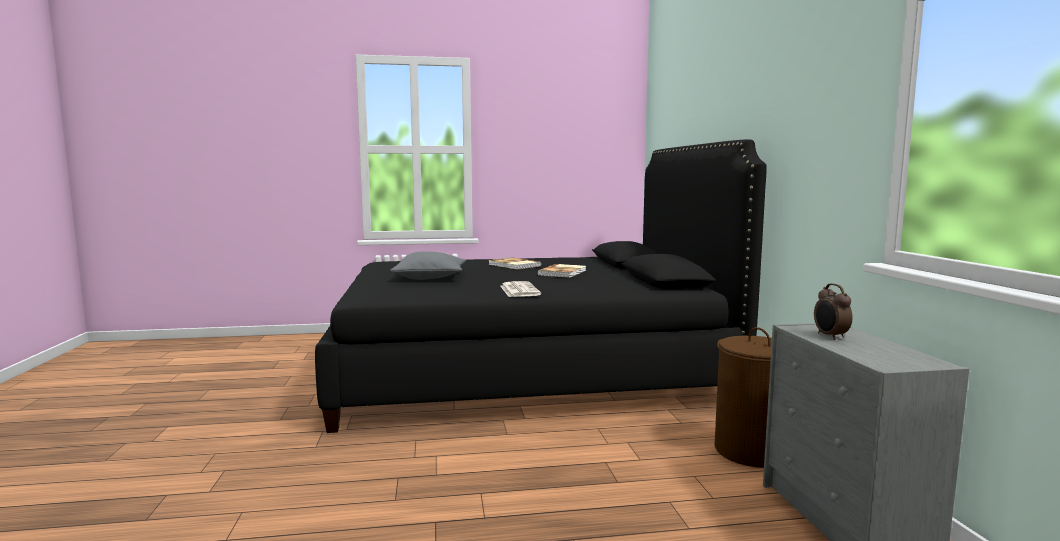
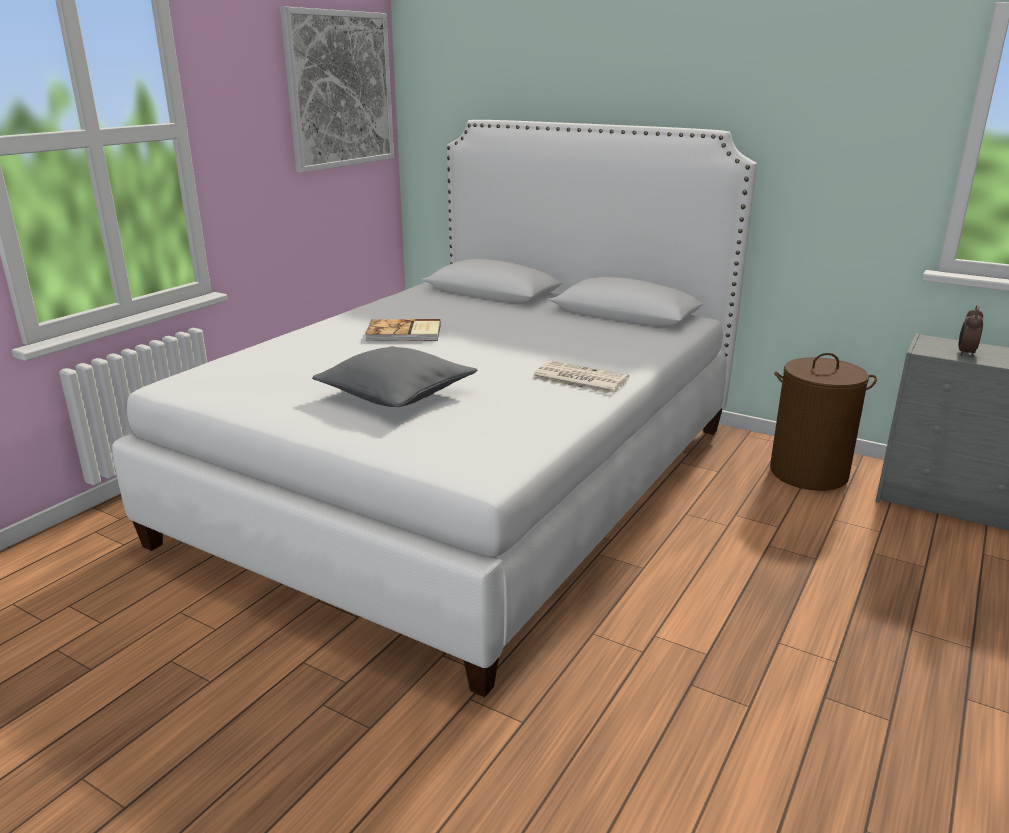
camera: 50 degrees left, 15 degrees up
black bed [315,139,767,433] -> white bed [112,120,757,697]
book [537,264,586,278] -> none
alarm clock [814,283,853,340] -> alarm clock turned 90 degrees clockwise [958,305,983,356]
none -> picture [280,7,394,173]

